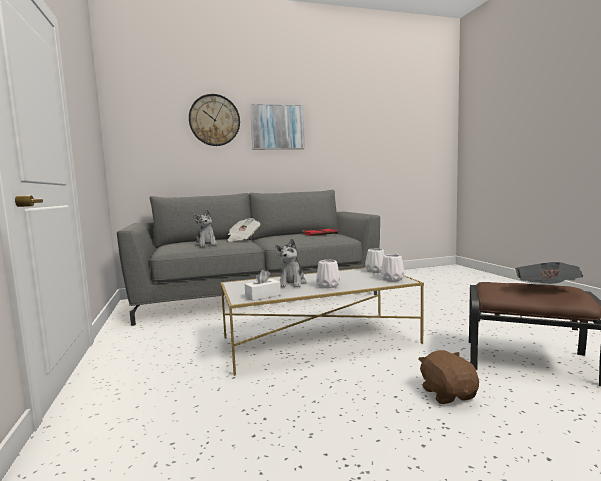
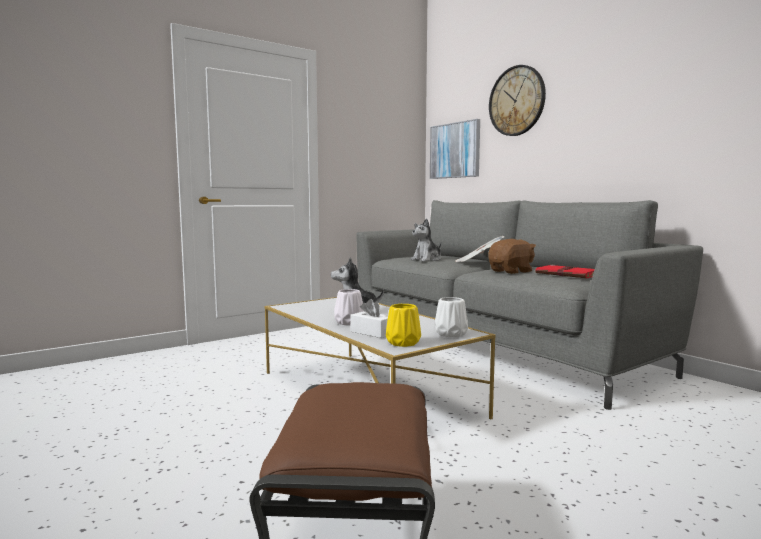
camera: 70 degrees right, 0 degrees up
white tissue box [245,270,281,301] -> white tissue box moved to [350,299,388,338]
picture [250,104,305,149] -> picture moved to [430,119,480,179]
white vase [381,254,404,281] -> yellow vase [386,304,421,347]
brown plush toy [418,350,479,404] -> brown plush toy moved to [488,239,536,274]
newspaper [515,262,583,284] -> none

